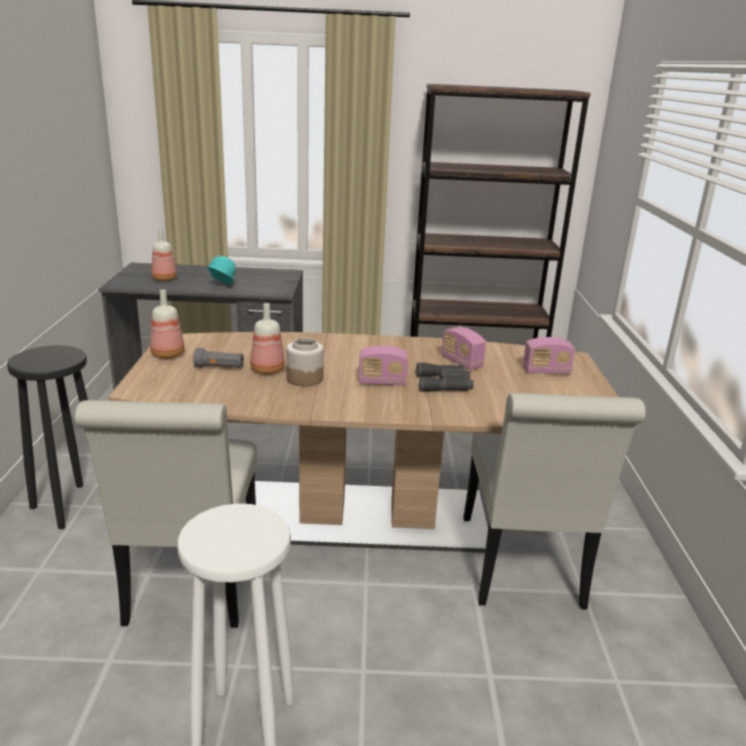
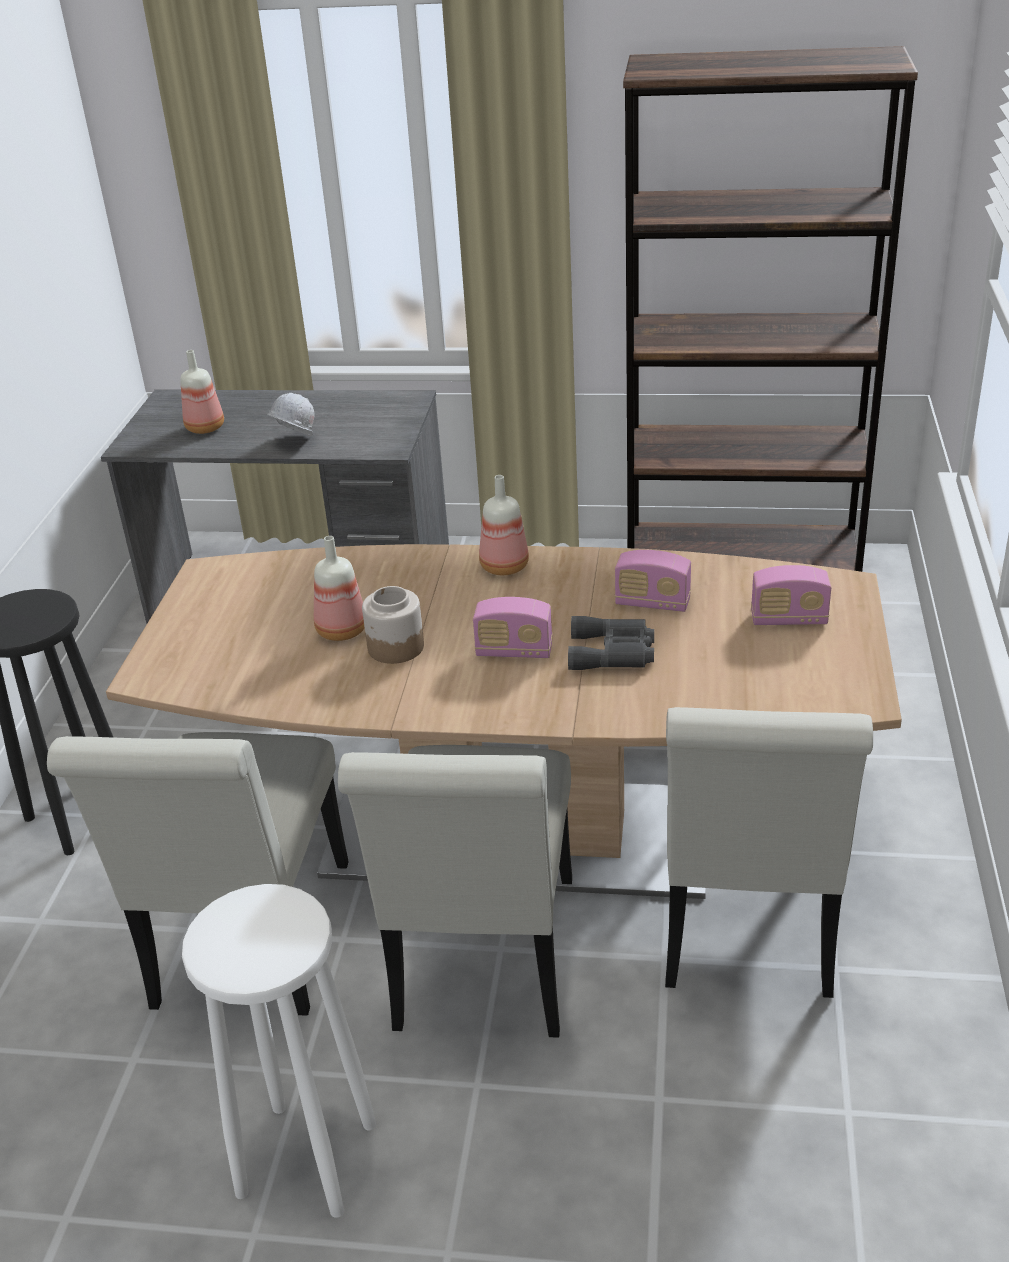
camera: 10 degrees right, 10 degrees up
bottle [150,289,185,359] -> bottle moved to [479,475,529,575]
grey flashlight [193,348,244,368] -> none
turquoise hard hat [207,256,236,285] -> white hard hat [268,393,314,437]
radio [441,327,486,370] -> radio turned 45 degrees counterclockwise [615,550,691,612]
none -> white chair [338,745,572,1038]

